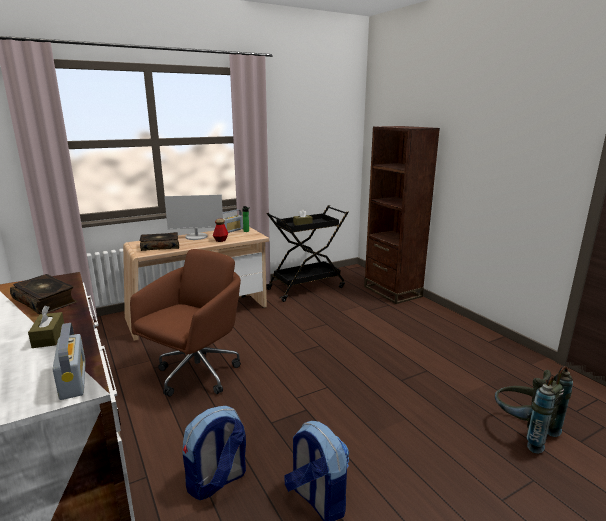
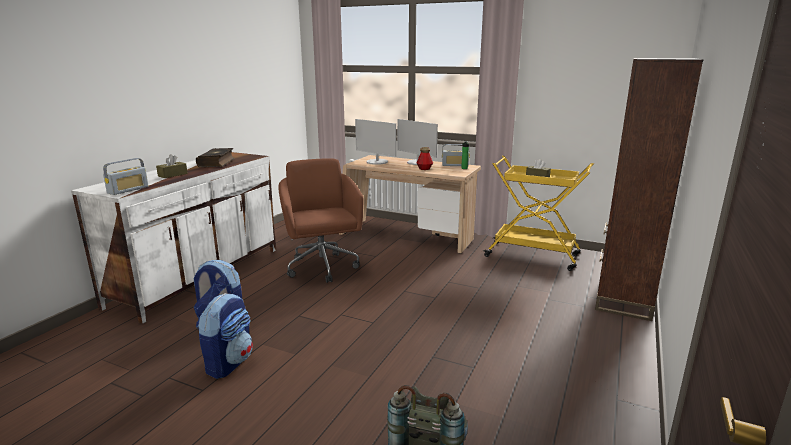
camera: 55 degrees right, 0 degrees up
brown office chair [130,249,241,397] -> brown office chair turned 105 degrees counterclockwise [278,158,364,283]
book [140,232,179,251] -> monitor [355,119,396,165]
black cart [266,205,349,302] -> yellow cart [483,156,594,271]

